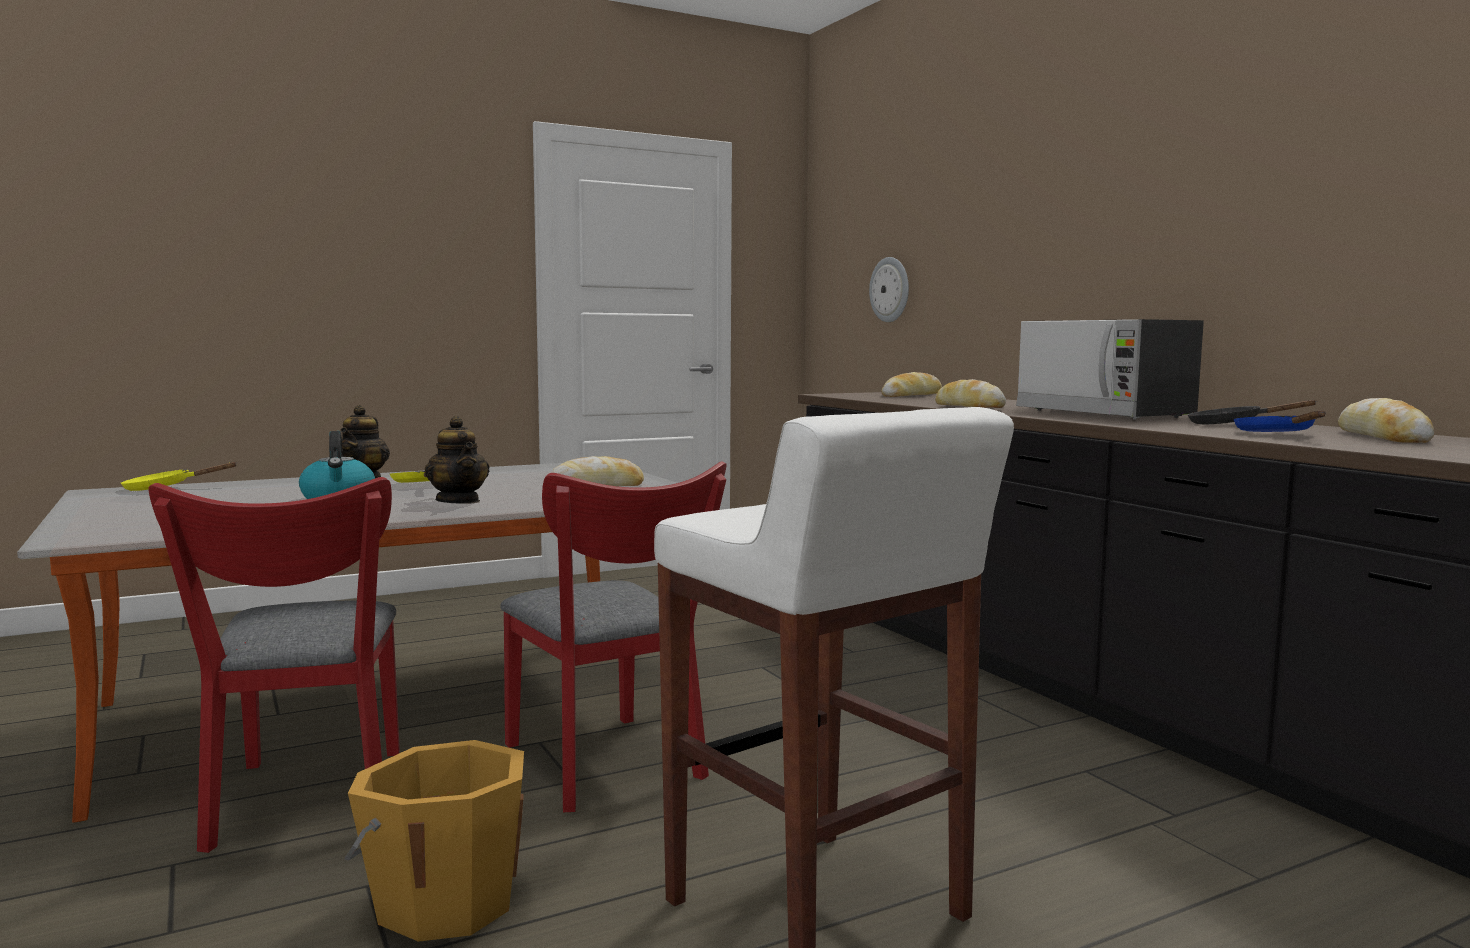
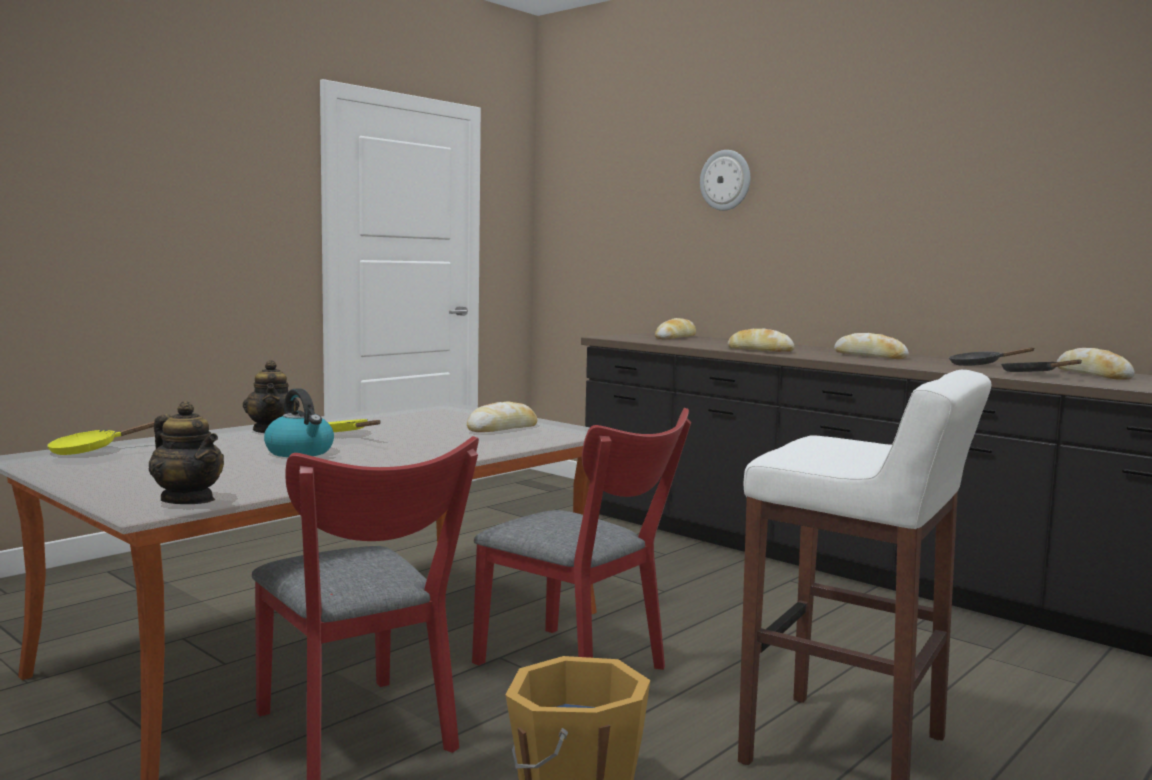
camera: 20 degrees left, 0 degrees up
teapot [425,416,490,504] -> teapot moved to [149,401,224,504]
wall clock [869,257,909,322] -> wall clock moved to [700,150,750,211]
microwave [1016,319,1204,420] -> bread [834,333,909,359]
blue frying pan [1234,411,1326,432] -> black frying pan [1001,359,1082,372]

